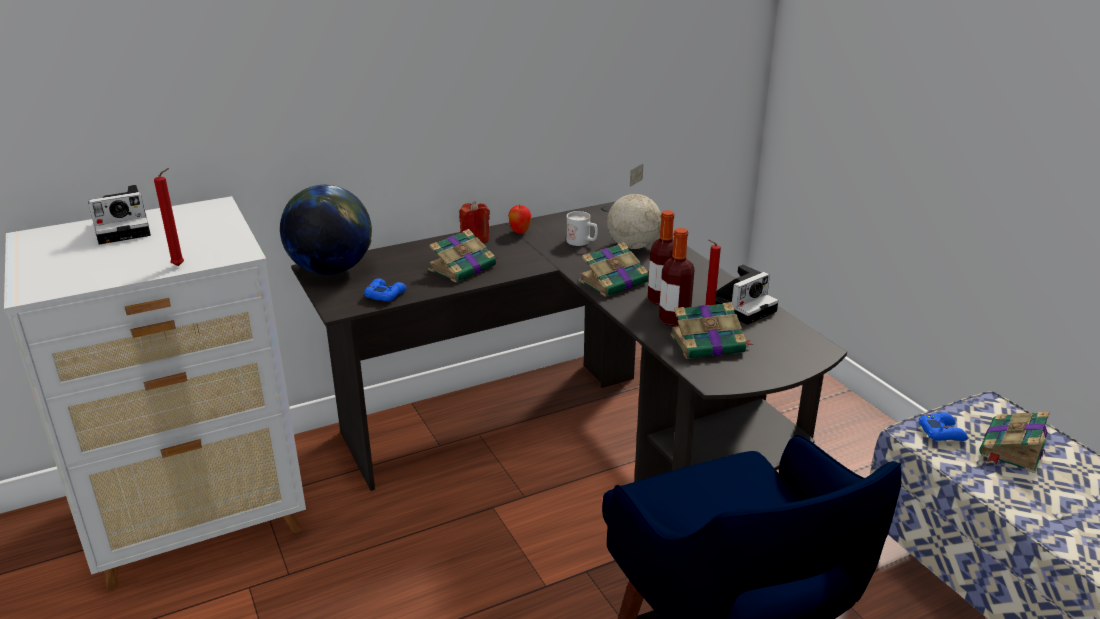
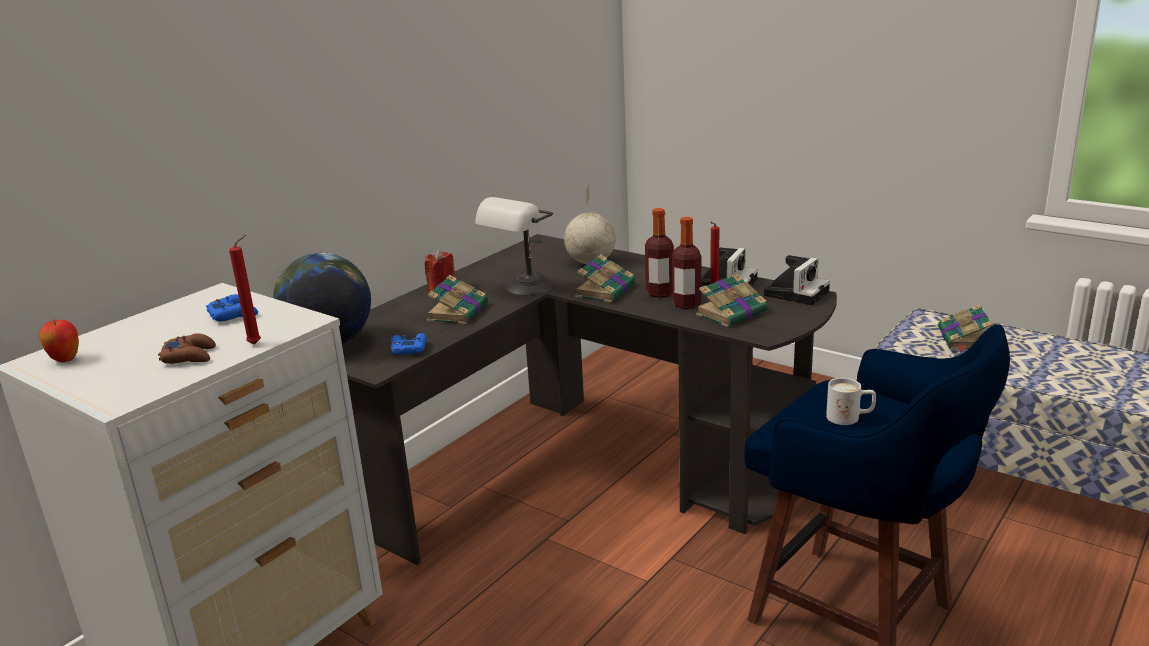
camera: 25 degrees left, 5 degrees down
camera [88,185,151,245] -> camera moved to [764,255,830,305]
apple [508,205,531,234] -> apple moved to [39,319,79,362]
white mug [566,211,598,246] -> white mug moved to [826,378,876,425]
blue game controller [918,412,968,441] -> blue game controller moved to [206,294,258,321]
none -> brown game controller [158,334,216,364]
none -> table lamp [475,197,555,295]

